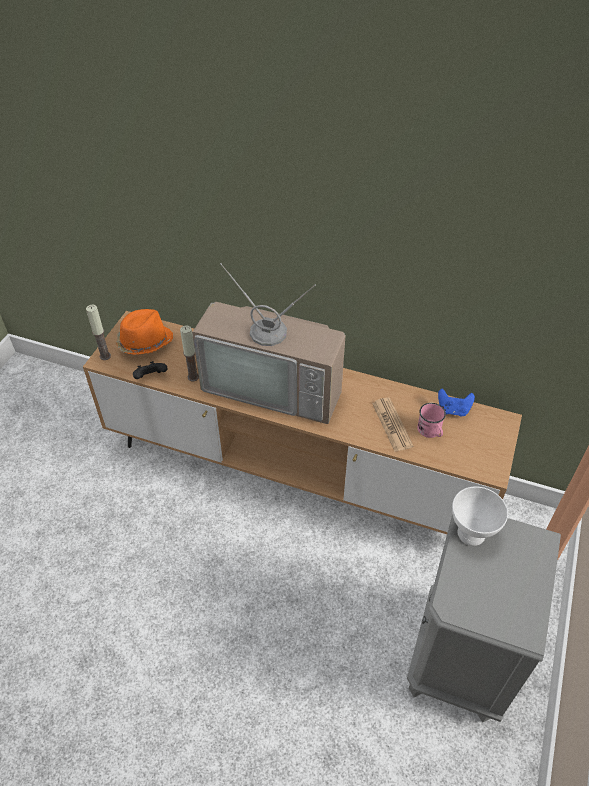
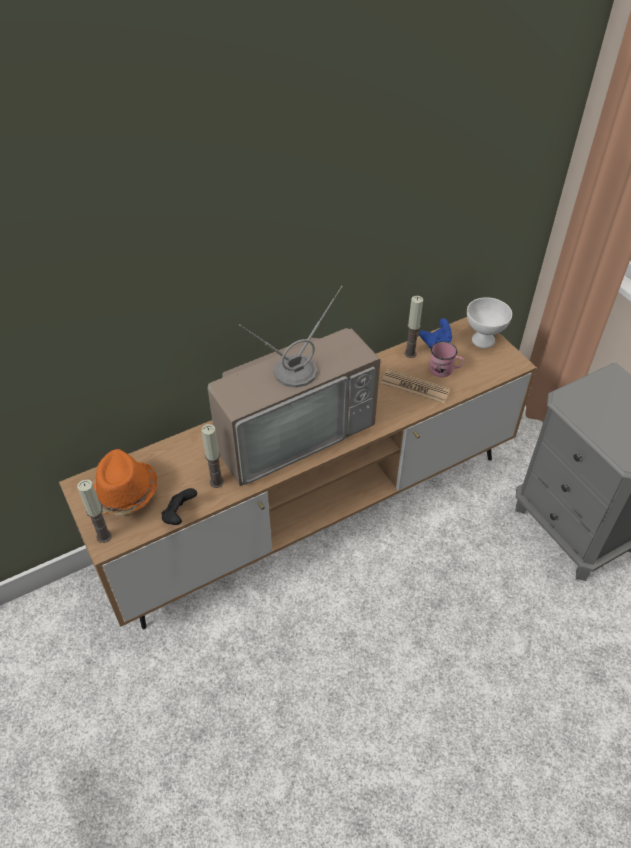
camera: 50 degrees left, 0 degrees up
white bowl [452,486,508,546] -> white bowl moved to [467,297,512,348]
none -> candle [404,296,423,358]

